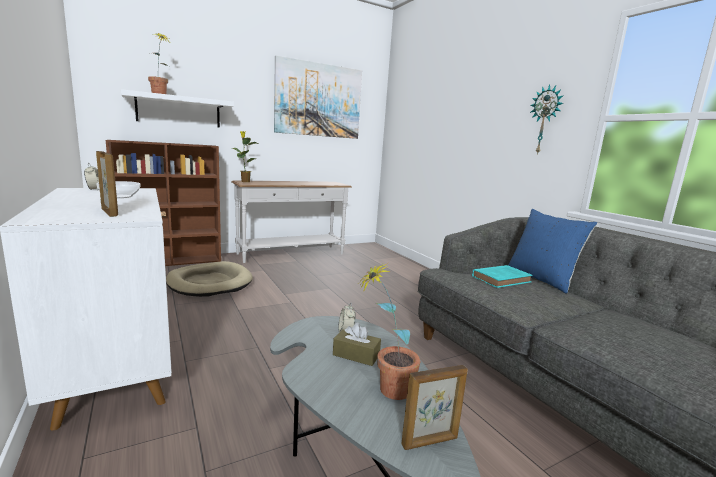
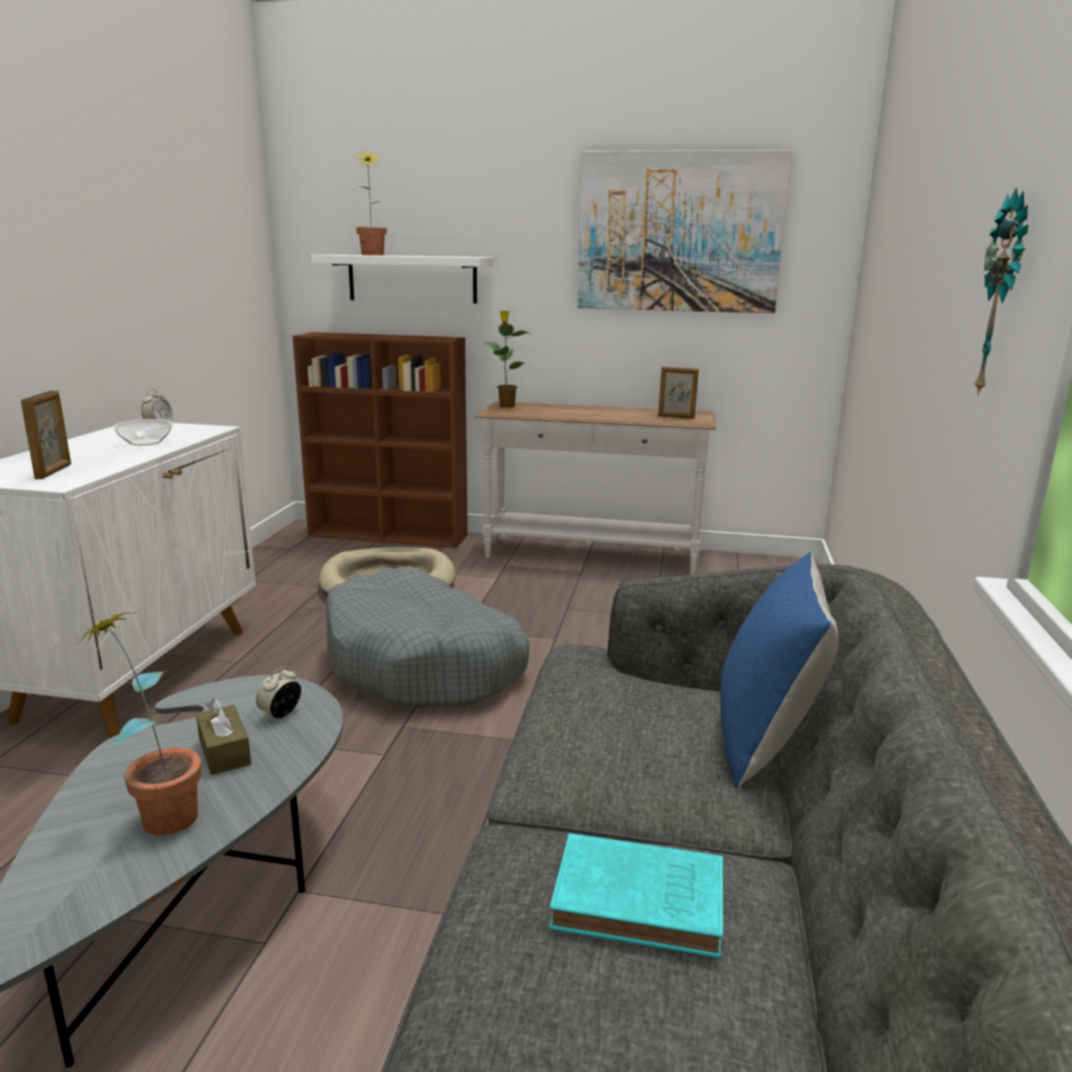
camera: 40 degrees right, 5 degrees up
picture frame [401,365,468,450] -> picture frame moved to [658,367,699,419]
turquoise book [472,265,533,288] -> turquoise book moved to [549,833,723,958]
none -> grey dog bed [326,568,529,708]

